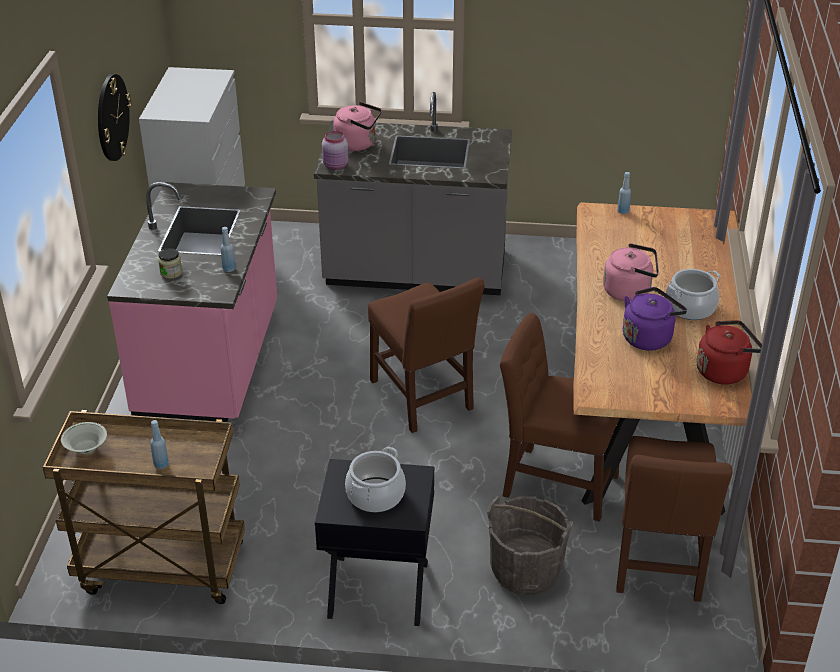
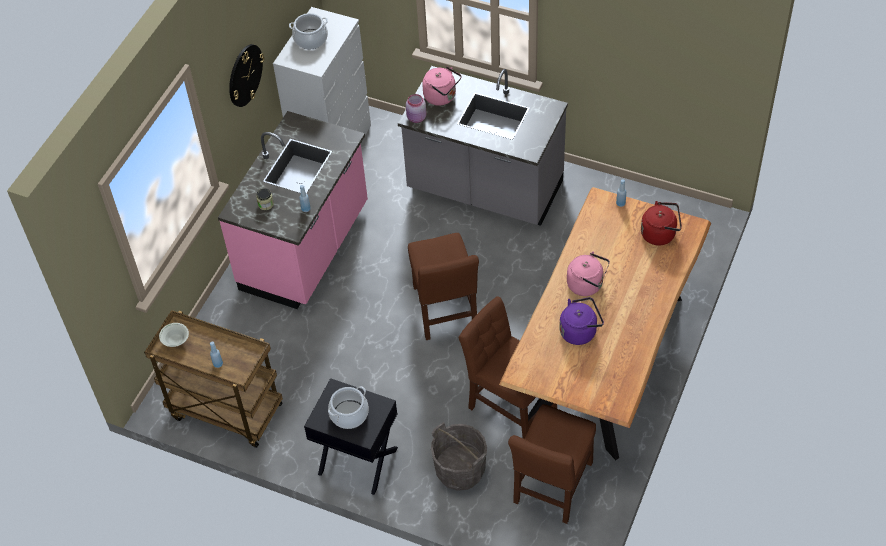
camera: 20 degrees right, 15 degrees up
cooking pot [666,269,720,320] -> cooking pot moved to [289,13,328,50]
red kettle [697,320,762,385] -> red kettle moved to [641,201,682,245]

